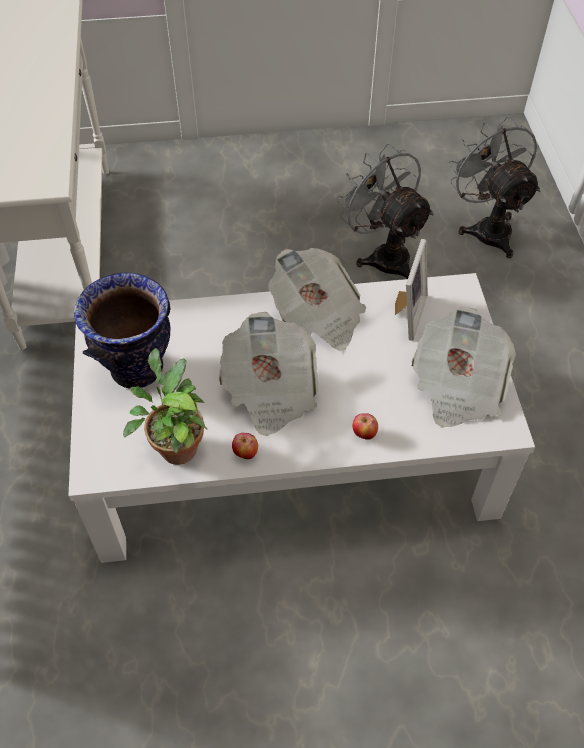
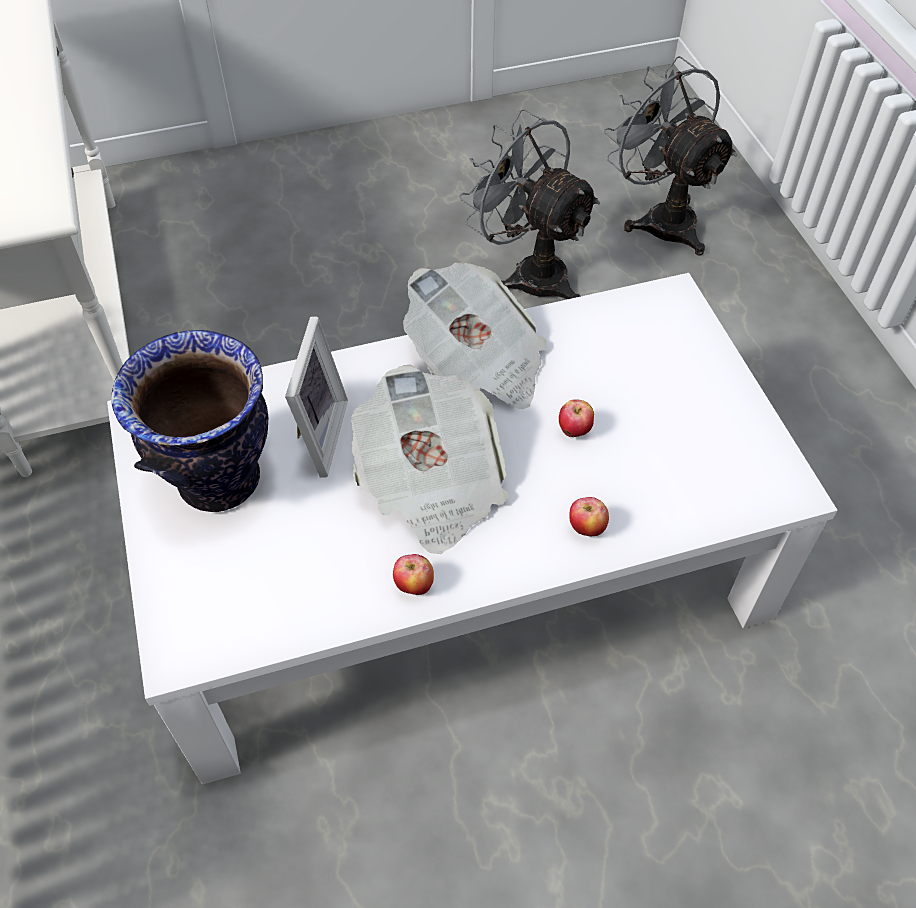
camera: 10 degrees left, 0 degrees up
potted plant [123,348,207,465] -> none
picture frame [395,239,428,341] -> picture frame moved to [285,317,348,478]
newspaper [412,307,516,428] -> none
none -> apple [559,399,594,437]

